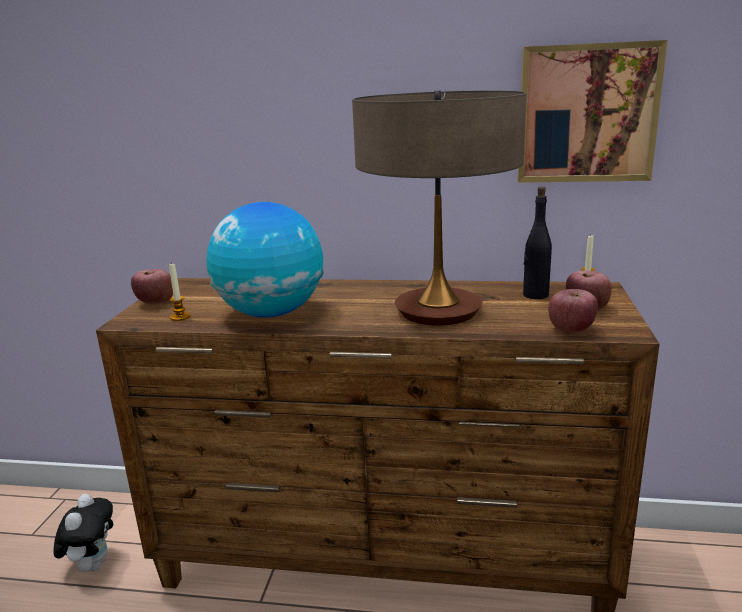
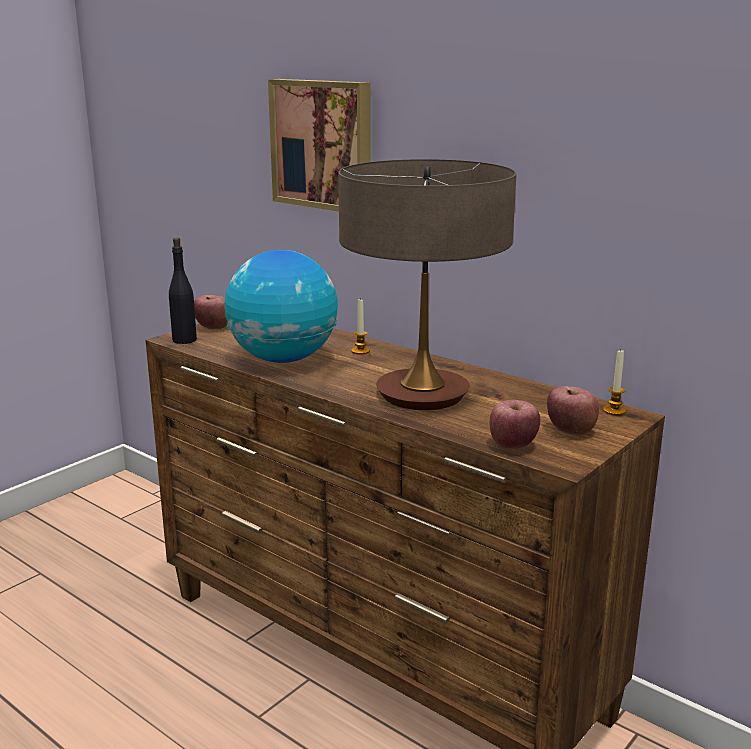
camera: 30 degrees right, 0 degrees up
plush toy [53,494,113,572] -> none
candle [169,262,190,321] -> candle moved to [351,298,370,355]
picture [517,40,668,183] -> picture moved to [268,79,371,212]
black bottle [523,186,552,299] -> black bottle moved to [169,237,197,344]

